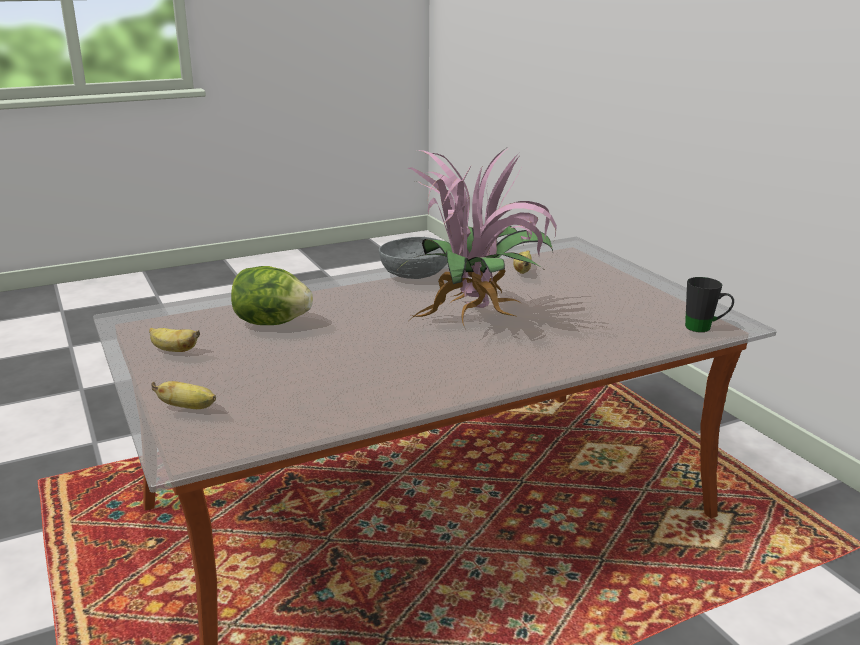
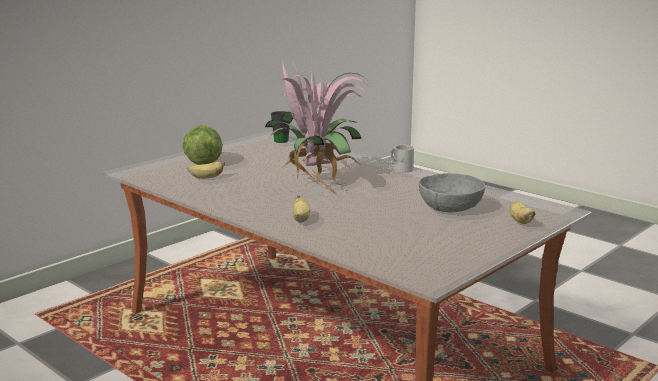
camera: 110 degrees left, 5 degrees down
banana [149,328,200,352] -> banana moved to [293,195,310,223]
lettuce [231,266,313,325] -> lettuce moved to [183,125,223,165]
grey bowl [379,237,448,279] -> grey bowl moved to [419,173,485,213]
none -> white mug [390,145,414,173]

